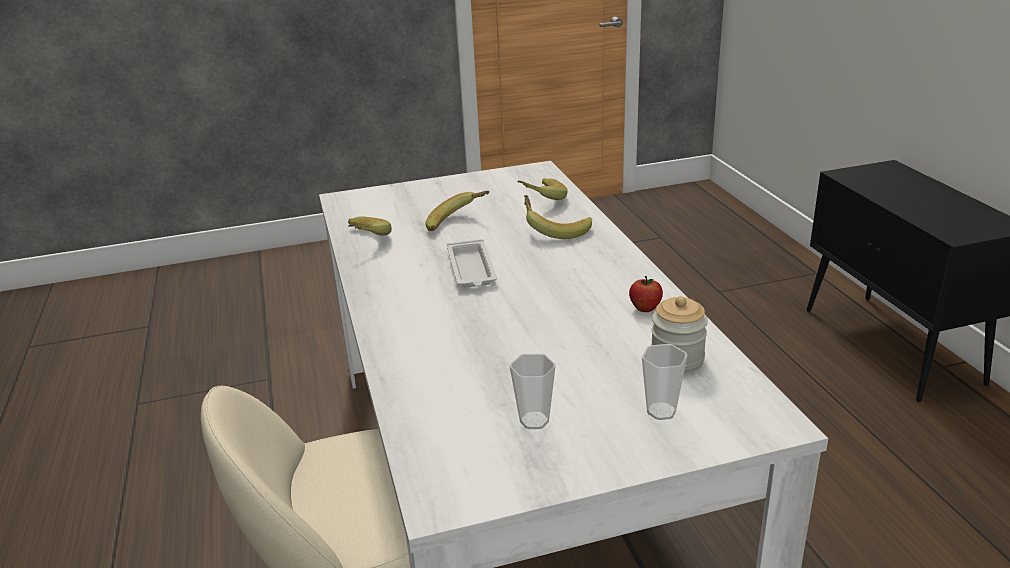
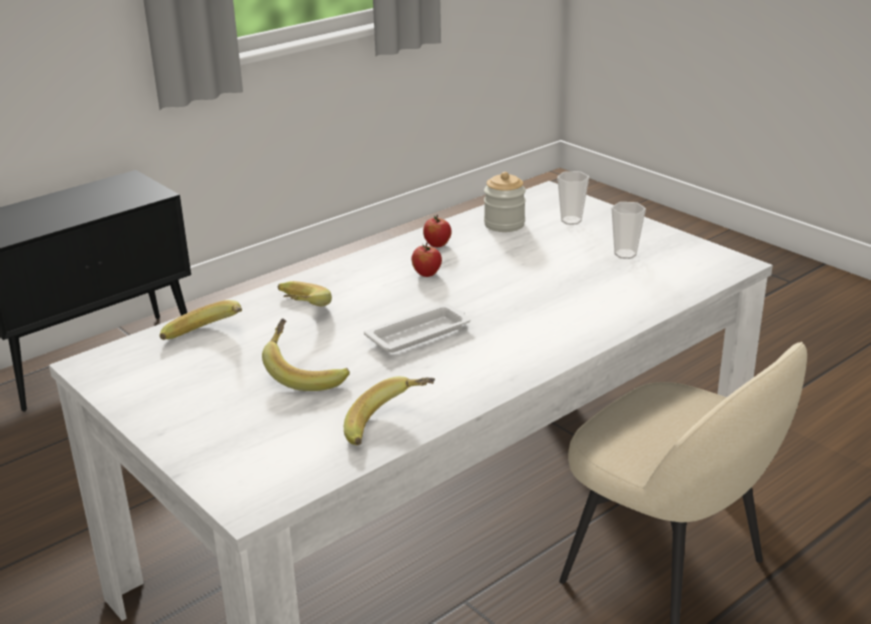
camera: 115 degrees left, 0 degrees up
none -> apple [411,243,442,277]

